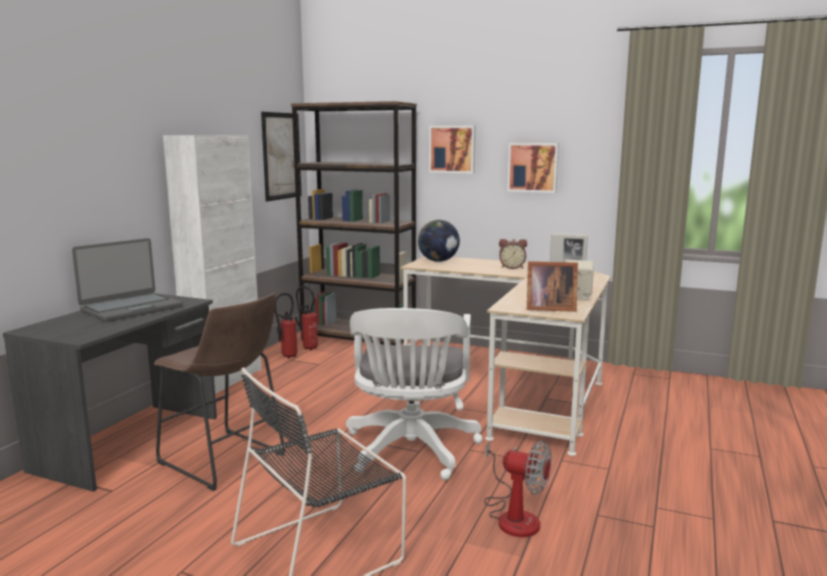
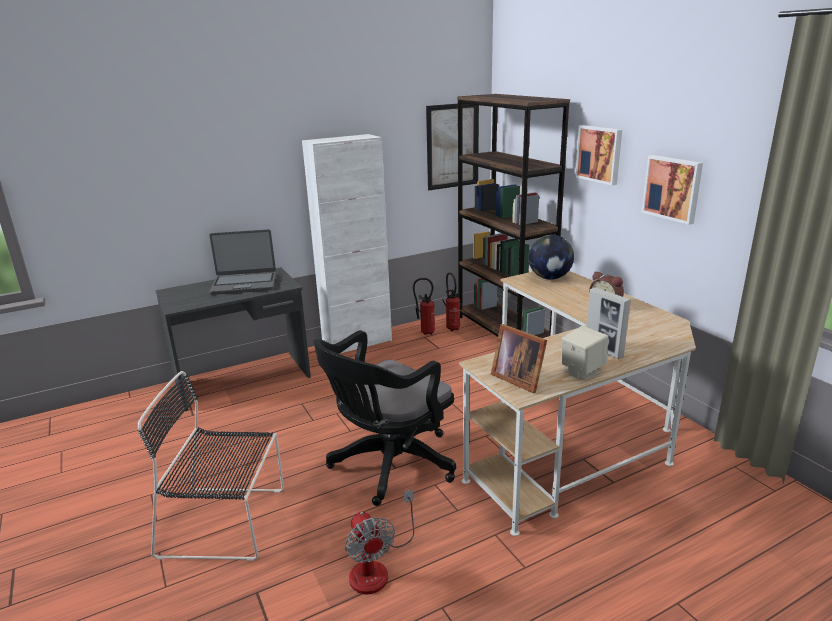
camera: 40 degrees right, 10 degrees up
brown stool [154,293,285,491] -> none
white office chair [346,308,483,480] -> black office chair [314,330,456,506]

